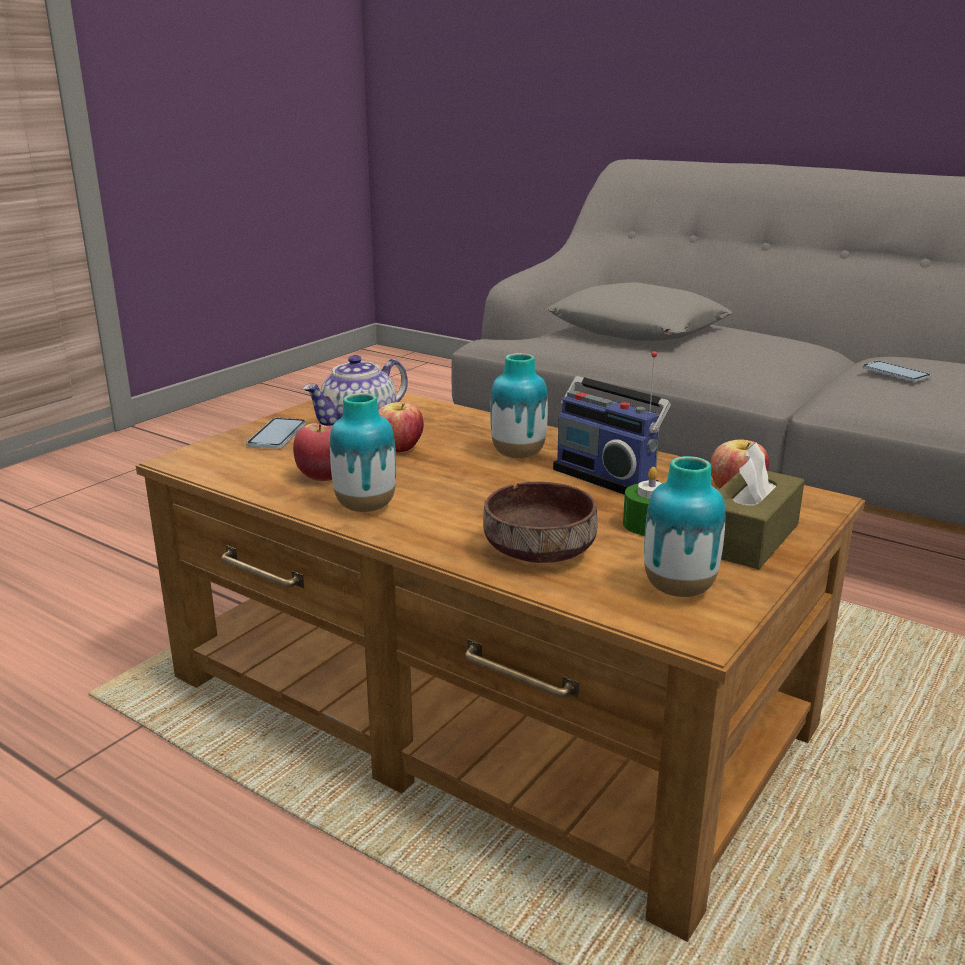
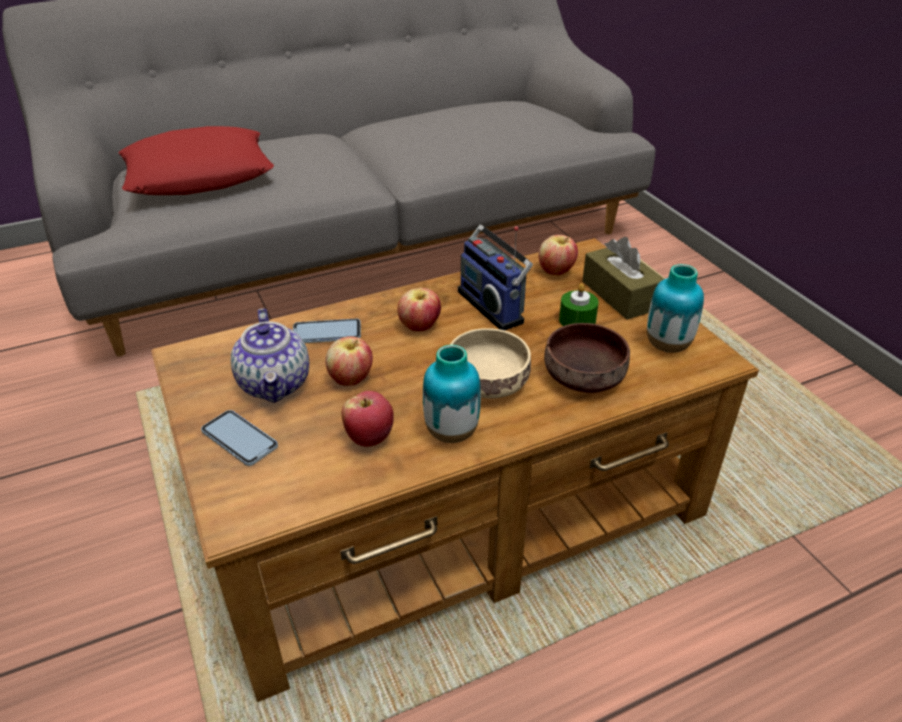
camera: 60 degrees left, 15 degrees up
vase [490,353,548,458] -> apple [398,288,441,331]
grey pillow [547,282,732,341] -> red pillow [119,126,274,195]
radio [553,351,671,495] -> radio turned 75 degrees clockwise [458,225,533,331]
phone [862,361,931,382] -> phone moved to [293,319,361,343]
none -> beige bowl [450,328,531,398]

